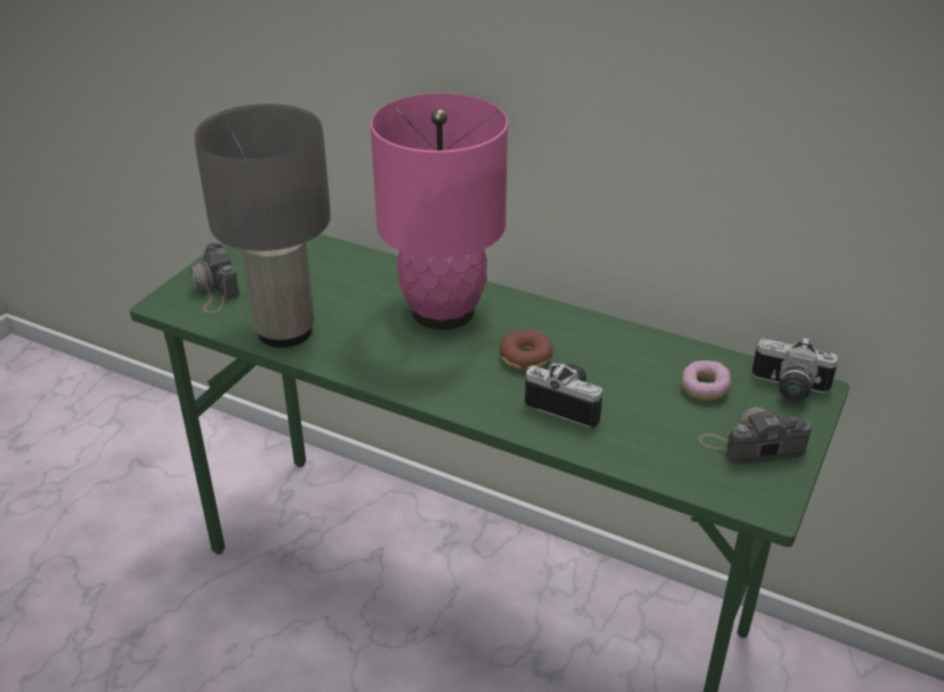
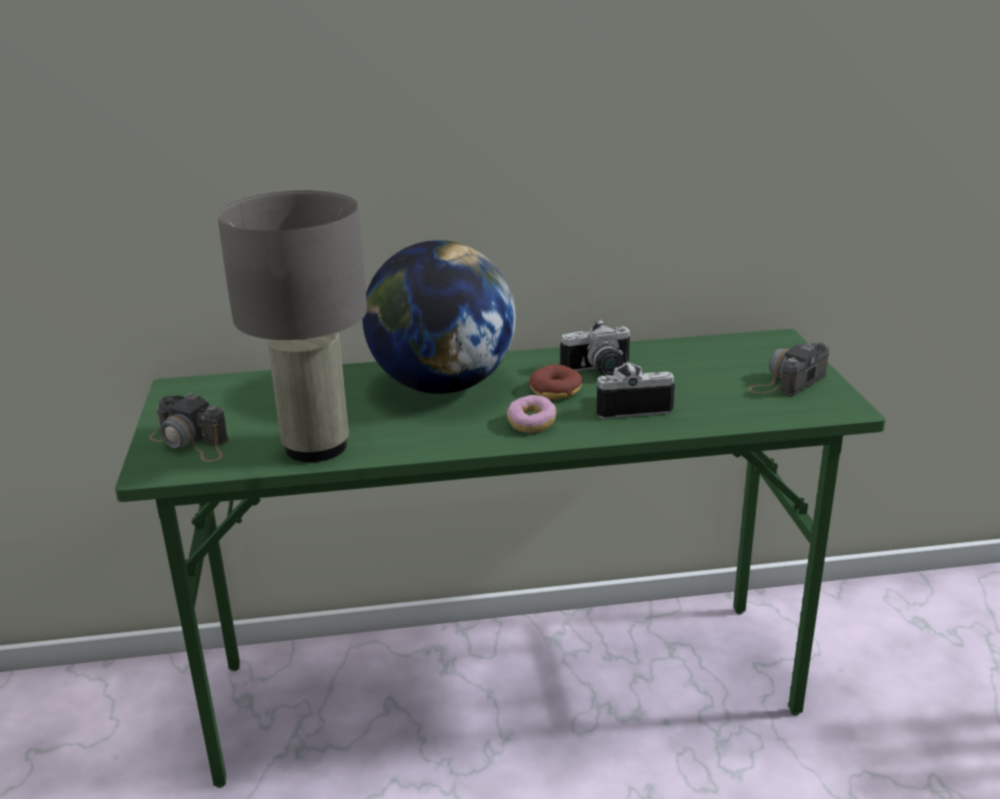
camera: 35 degrees left, 10 degrees down
pink table lamp [370,93,508,330] -> globe [362,240,516,394]
donut [682,360,731,401] -> donut moved to [507,395,557,433]
camera [752,337,838,403] -> camera moved to [560,319,630,376]

